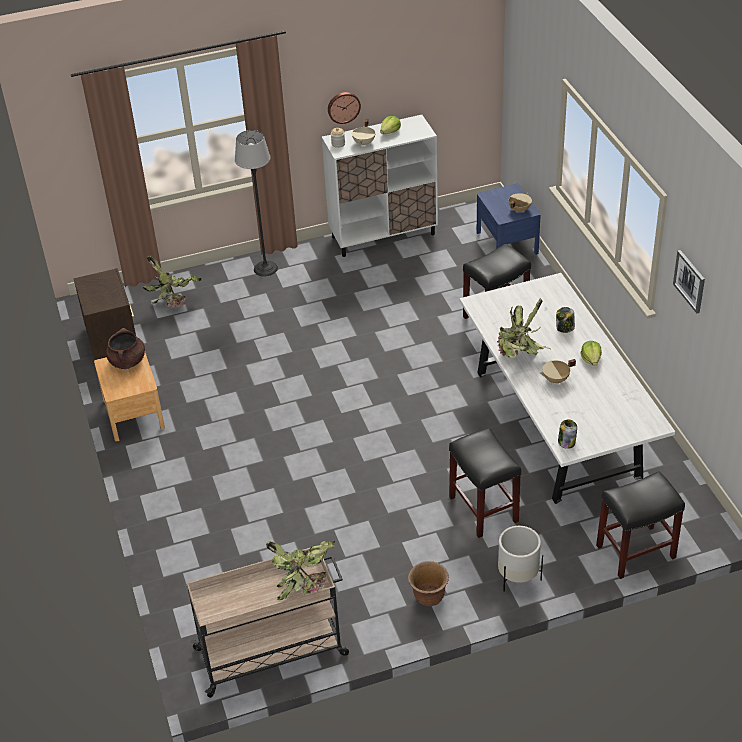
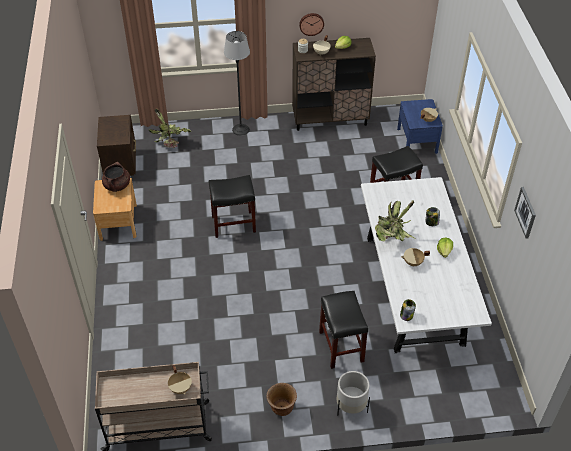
camera: 10 degrees right, 5 degrees up
potted plant [266,541,335,600] -> beige cooking pot [168,365,192,394]
white cabinet [322,115,438,257] -> brown cabinet [292,38,376,131]
black stool [596,471,685,579] -> black stool moved to [209,175,256,238]

